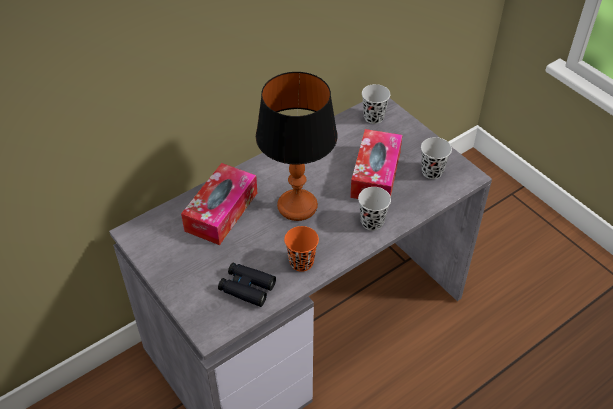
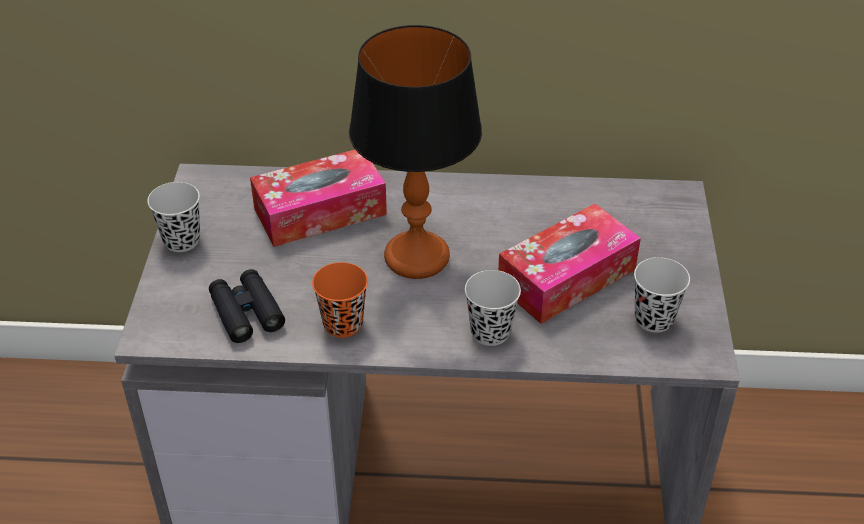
camera: 40 degrees right, 5 degrees down
black cup [362,84,390,124] -> black cup moved to [147,182,200,252]

